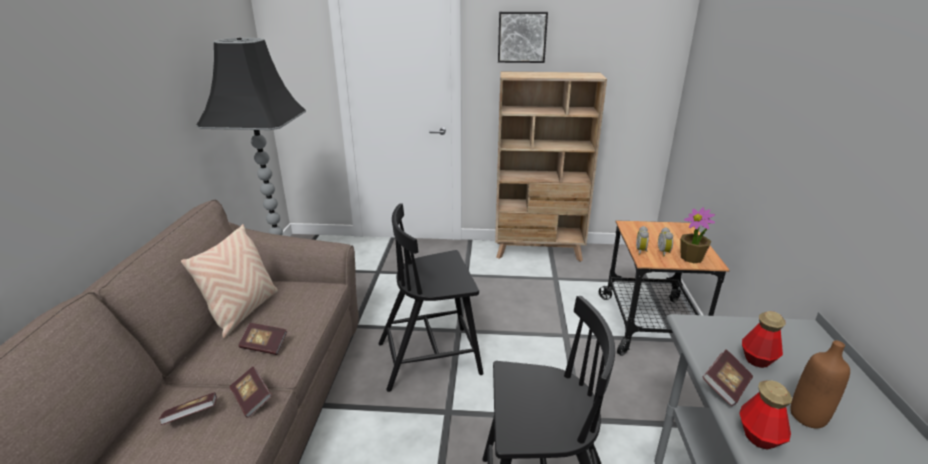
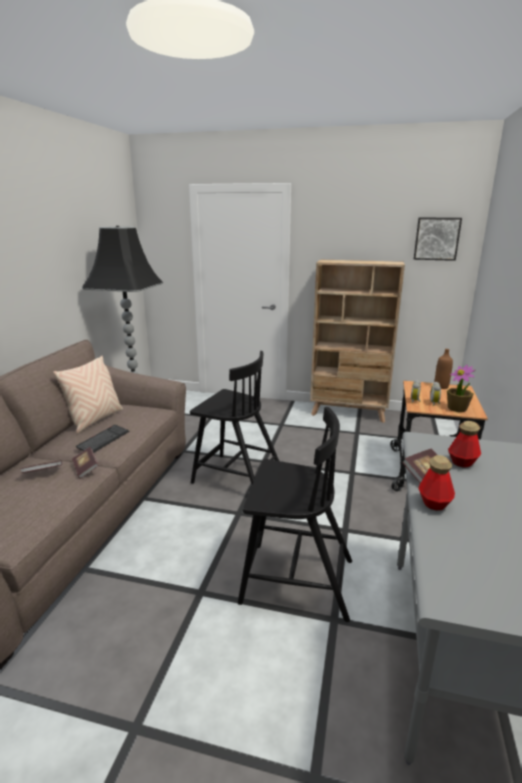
camera: 10 degrees right, 5 degrees down
book [238,323,287,355] -> keyboard [76,425,130,453]
black chair [378,203,483,392] -> black chair turned 150 degrees counterclockwise [190,351,279,485]
picture [498,12,548,63] -> picture moved to [414,218,462,261]
brown bottle [790,340,850,428] -> brown bottle moved to [435,349,453,389]

